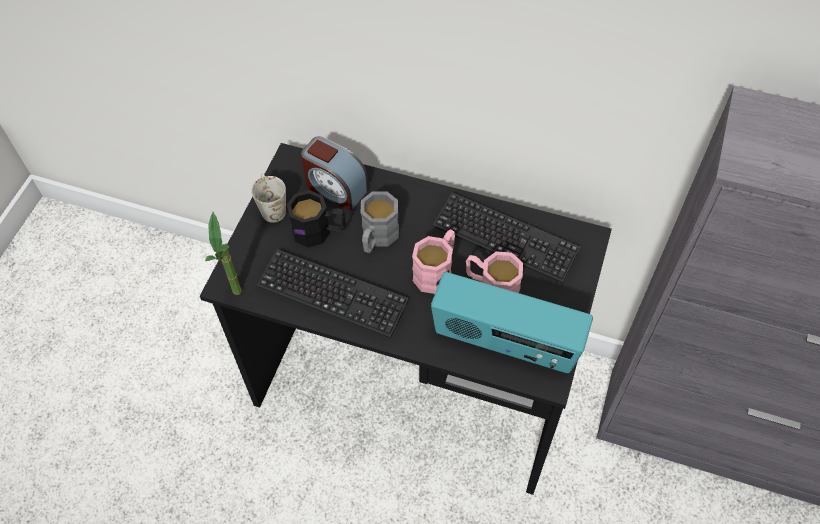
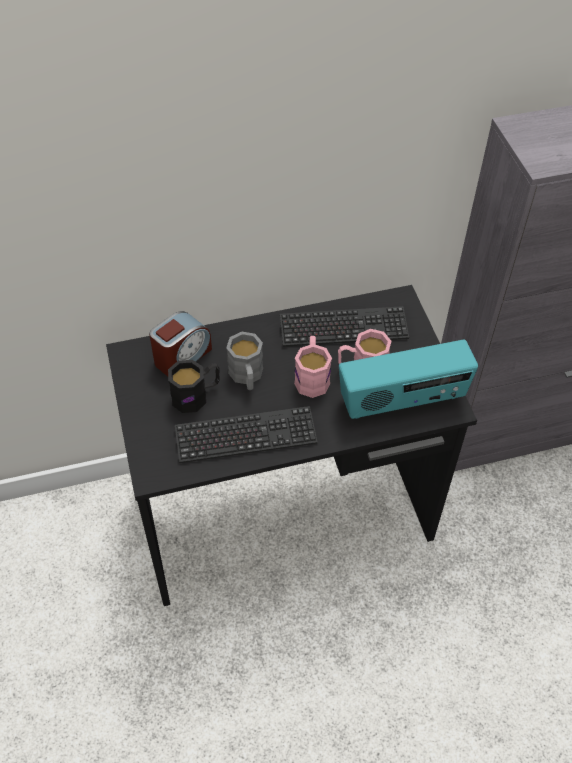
camera: 35 degrees left, 5 degrees down
potted plant [205,212,242,295] -> none
white mug [251,173,286,223] -> none
alarm clock [301,136,368,211] -> alarm clock turned 45 degrees counterclockwise [149,311,212,376]

